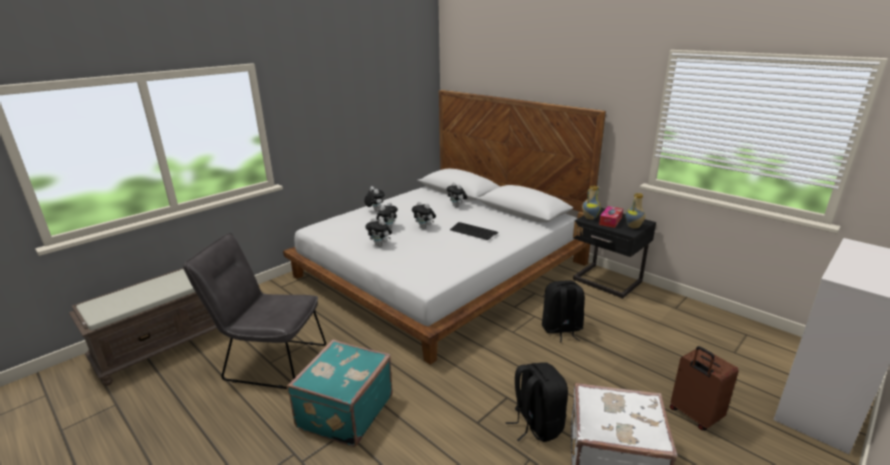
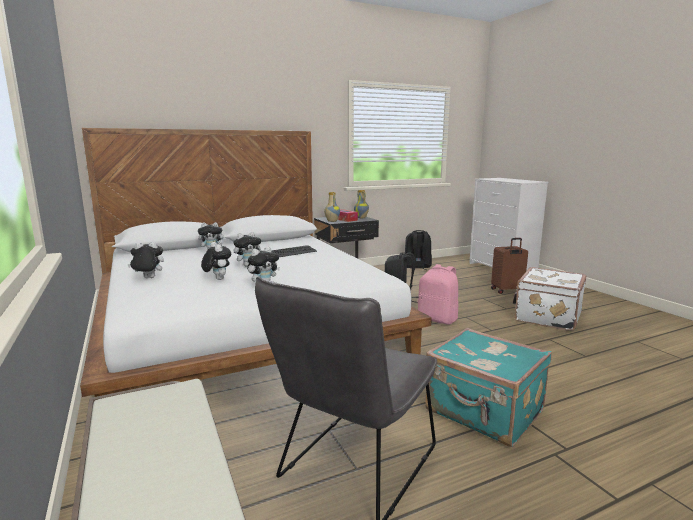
camera: 70 degrees left, 10 degrees down
black backpack [506,362,568,442] -> black backpack moved to [404,230,432,270]
none -> pink backpack [418,264,458,325]

